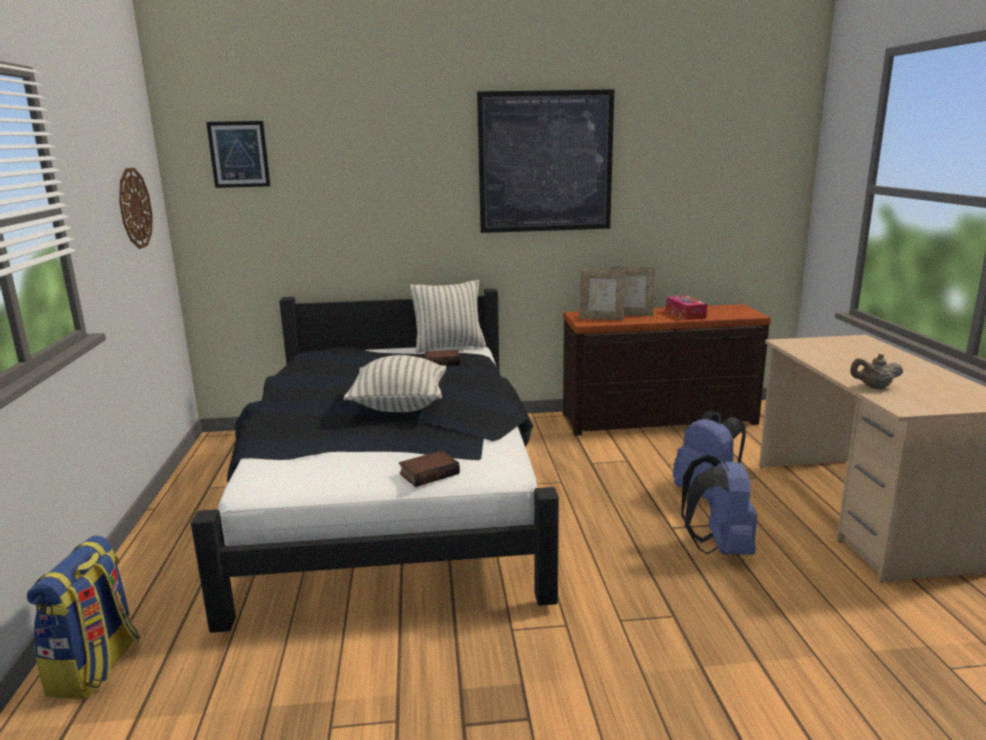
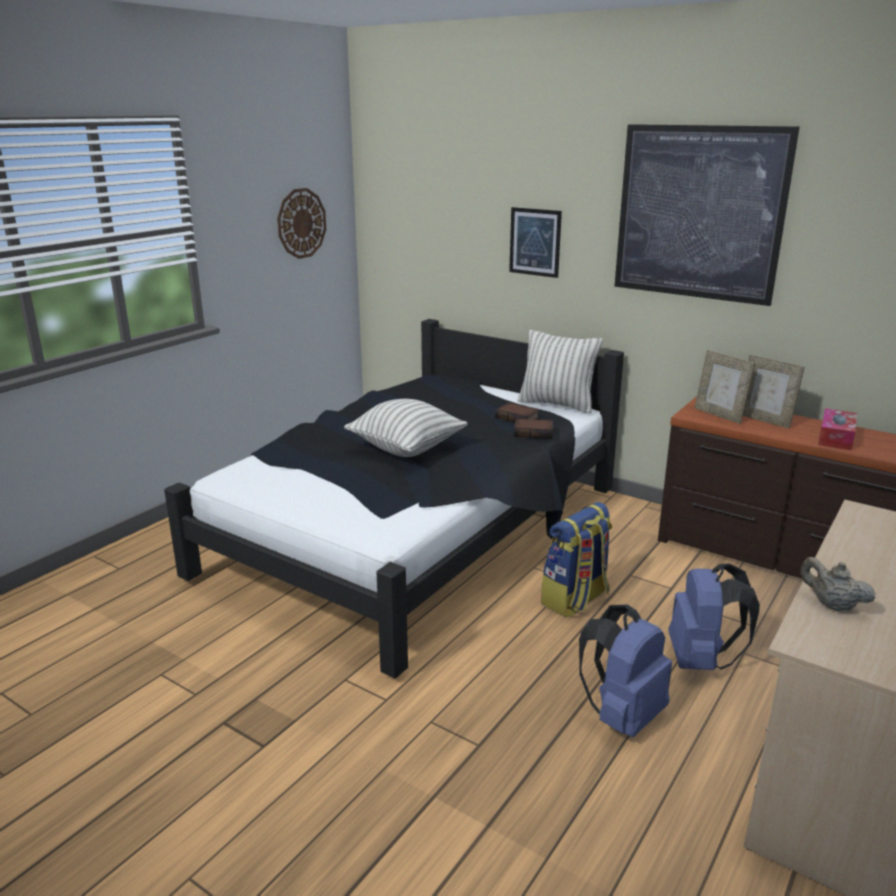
camera: 40 degrees right, 5 degrees up
backpack [27,536,140,699] -> backpack moved to [541,502,612,618]
picture [206,121,270,188] -> picture moved to [509,207,562,278]
book [399,450,460,487] -> book moved to [514,419,553,439]

